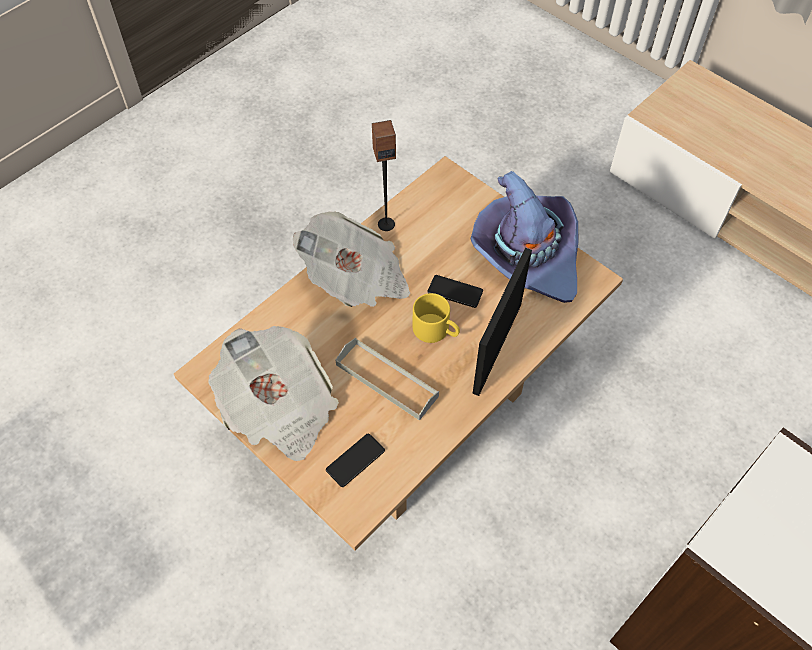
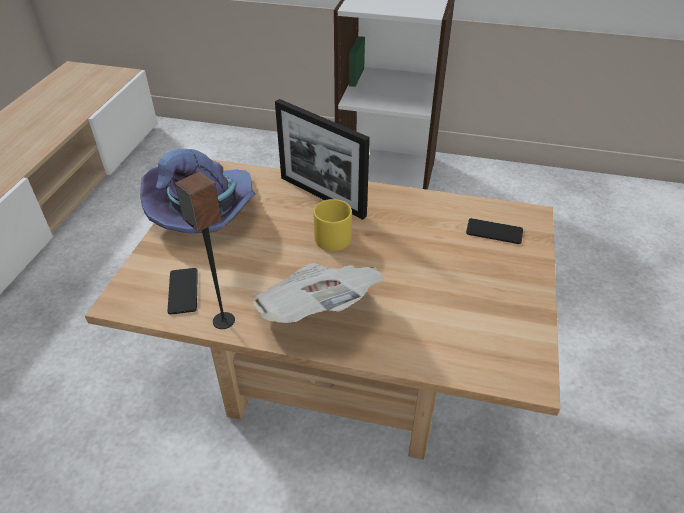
camera: 120 degrees left, 15 degrees down
newspaper [209,326,339,461] -> none
grey tray [336,338,439,421] -> none
phone [427,275,483,308] -> phone moved to [167,268,198,315]
picture frame [473,248,532,396] -> picture frame turned 45 degrees clockwise [275,99,370,220]

